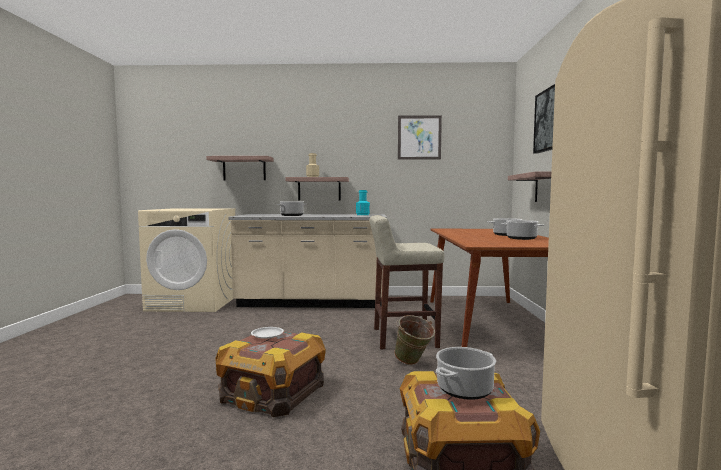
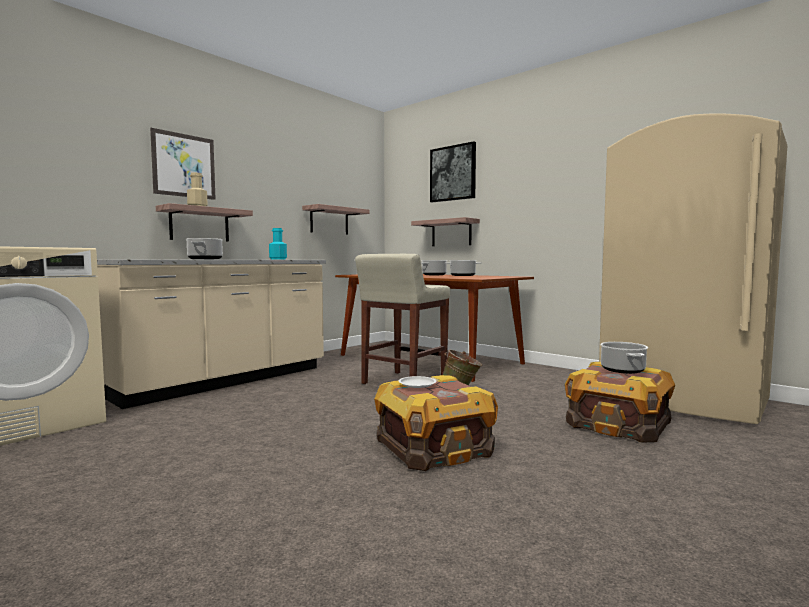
camera: 50 degrees left, 0 degrees up
shelf [206,156,274,180] -> shelf moved to [302,204,370,235]
picture [398,115,442,160] -> picture moved to [150,128,216,200]

